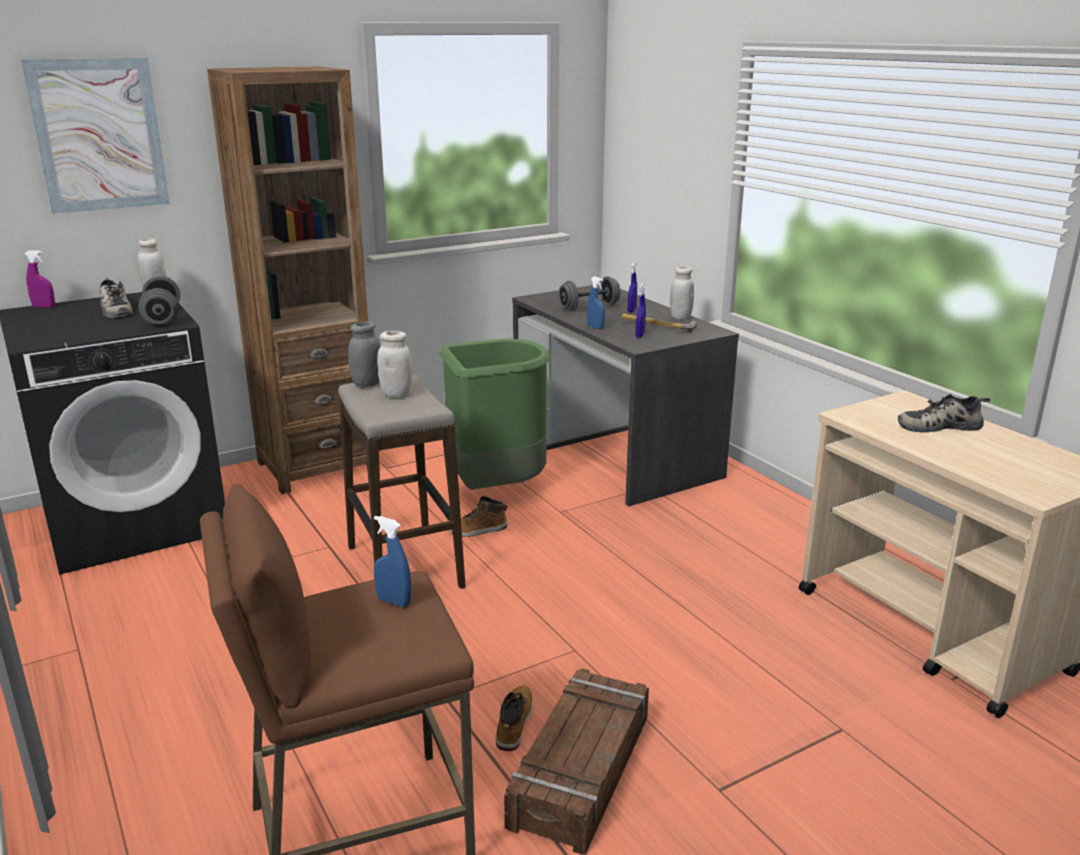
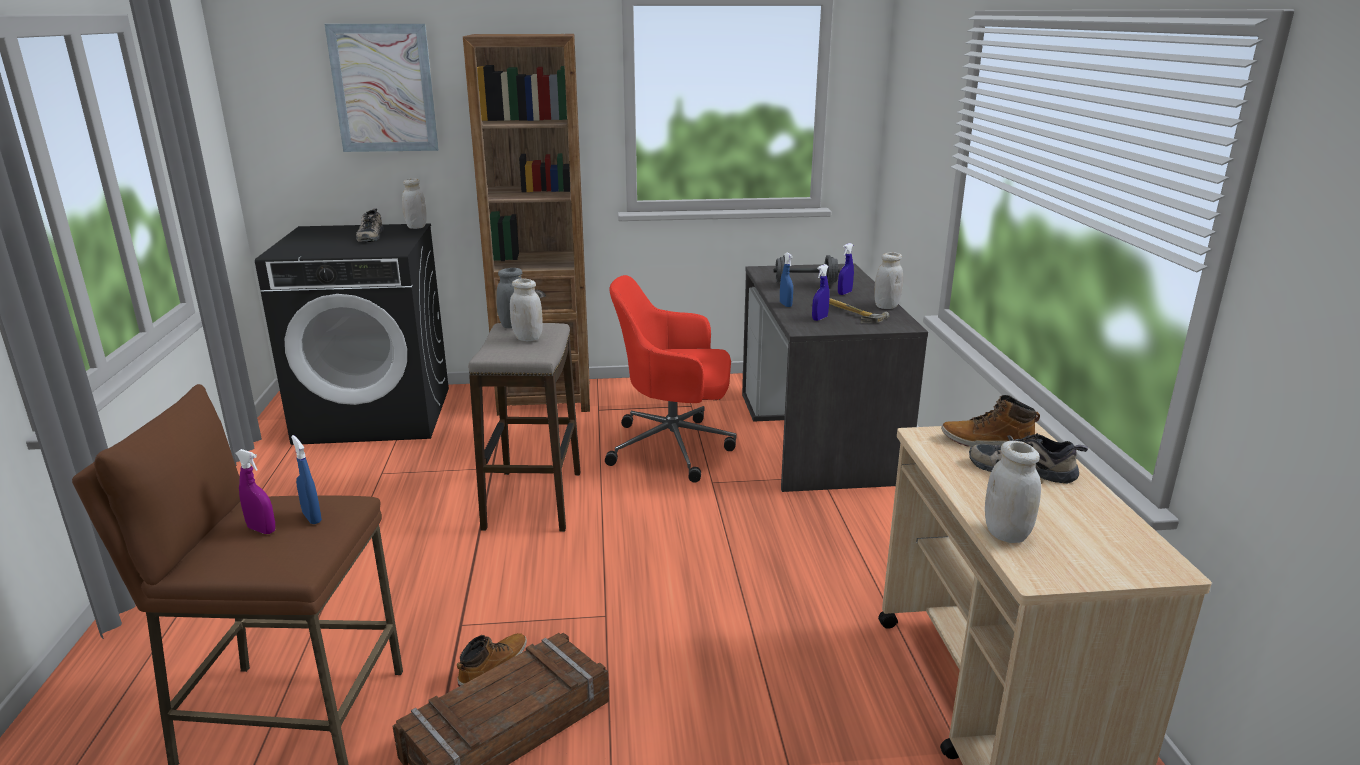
camera: 25 degrees right, 0 degrees up
purple spray bottle [25,250,55,308] -> purple spray bottle moved to [235,449,275,534]
grey dumbbell [138,276,180,325] -> none
green trash can [439,339,550,490] -> red office chair [605,275,737,483]
boot [447,496,507,537] -> boot moved to [941,395,1040,447]
none -> white jar [985,441,1041,543]

